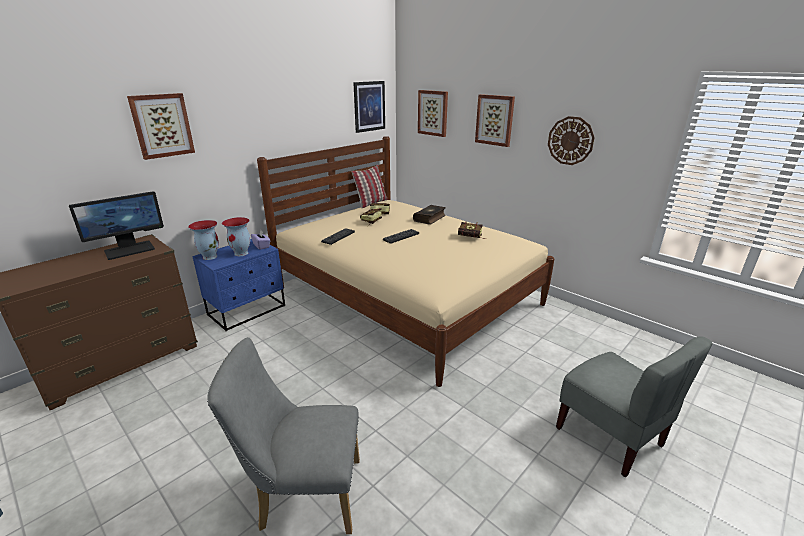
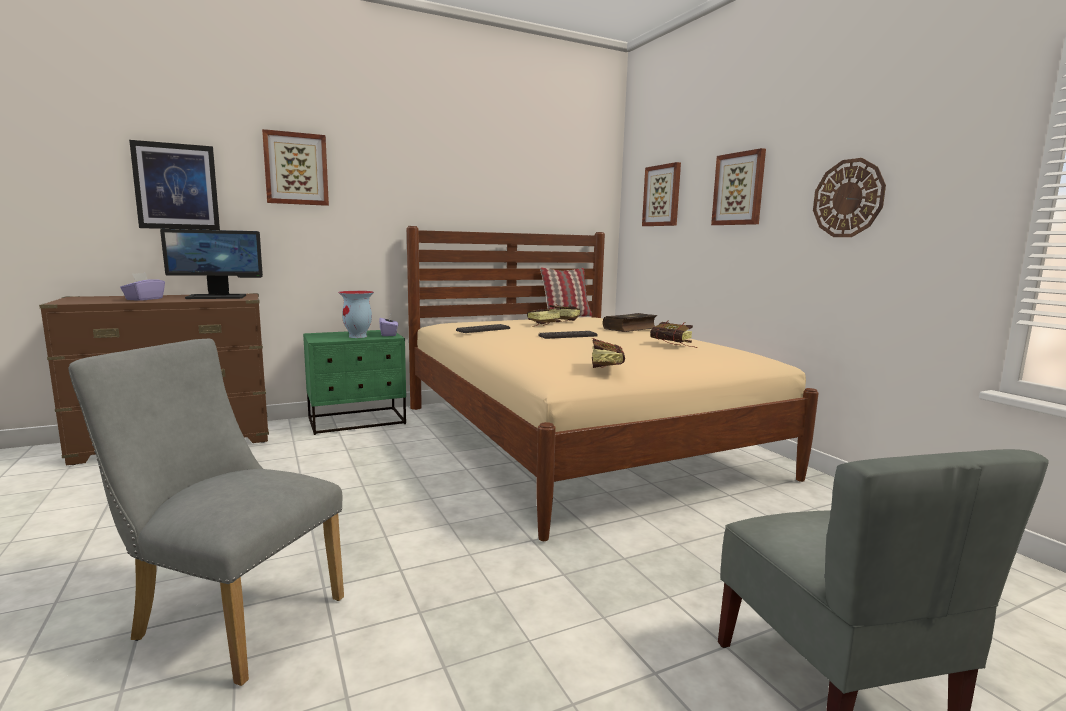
camera: 20 degrees right, 15 degrees down
vase [188,220,219,260] -> none
blue nightstand [192,239,285,331] -> green nightstand [303,330,406,435]
picture [353,81,385,133] -> picture moved to [129,140,220,230]
none -> purple tissue box [120,273,165,301]
none -> book [591,338,625,368]

